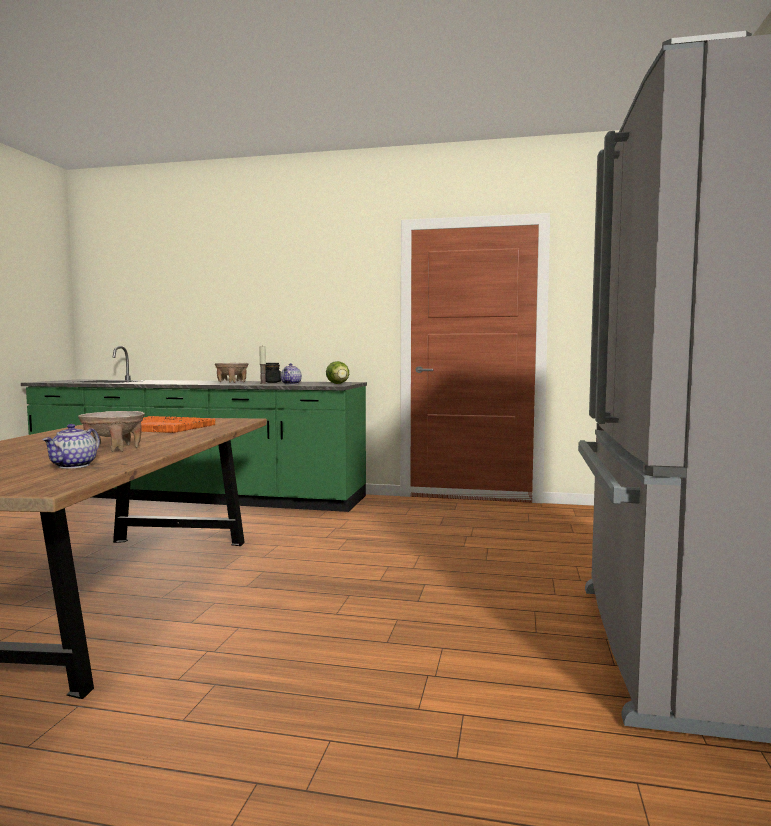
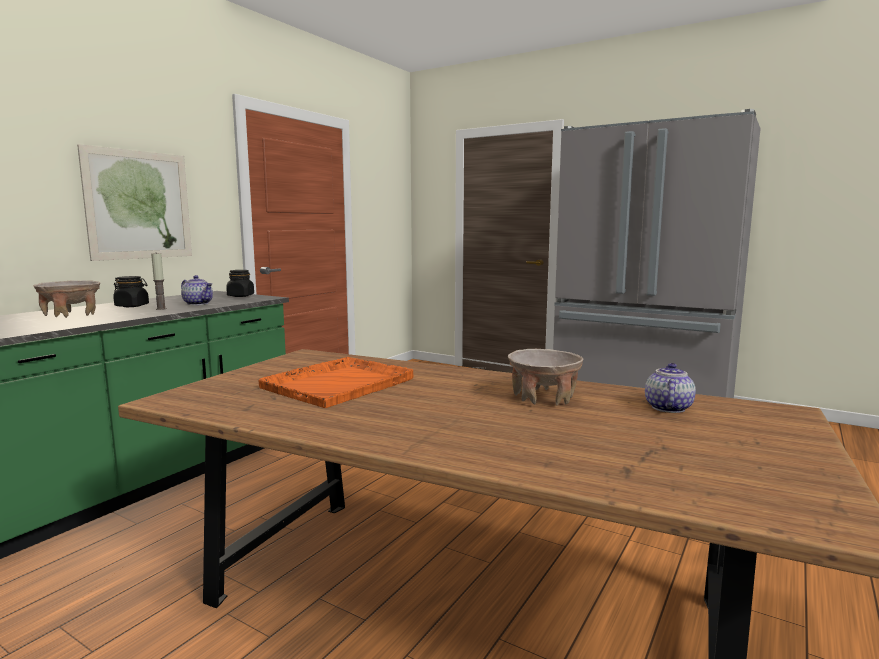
camera: 70 degrees left, 5 degrees up
teapot [42,424,100,469] -> teapot turned 105 degrees counterclockwise [645,363,696,413]
lettuce [326,361,349,384] -> black jar [226,270,254,297]
none -> picture [77,144,192,261]

